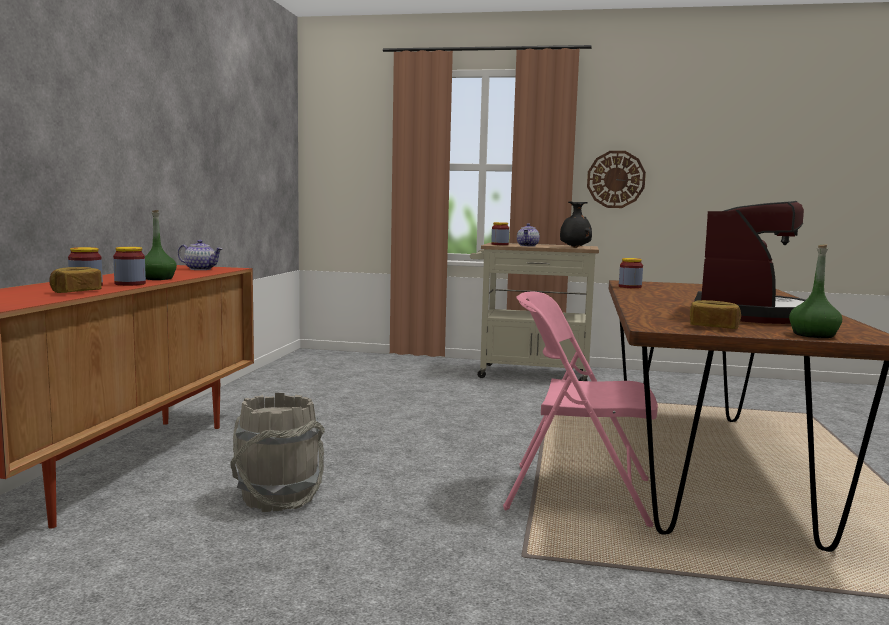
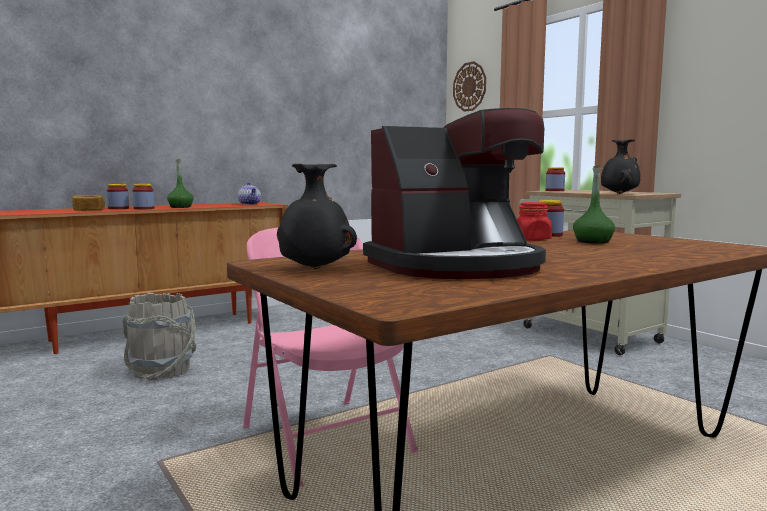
camera: 45 degrees right, 0 degrees up
teapot [517,223,540,246] -> none
wall clock [587,151,646,208] -> wall clock moved to [453,61,486,112]
bread [690,300,741,329] -> black vase [277,164,357,269]
green bottle [789,244,842,338] -> green bottle moved to [573,165,615,244]
none -> red jar [517,202,552,241]

